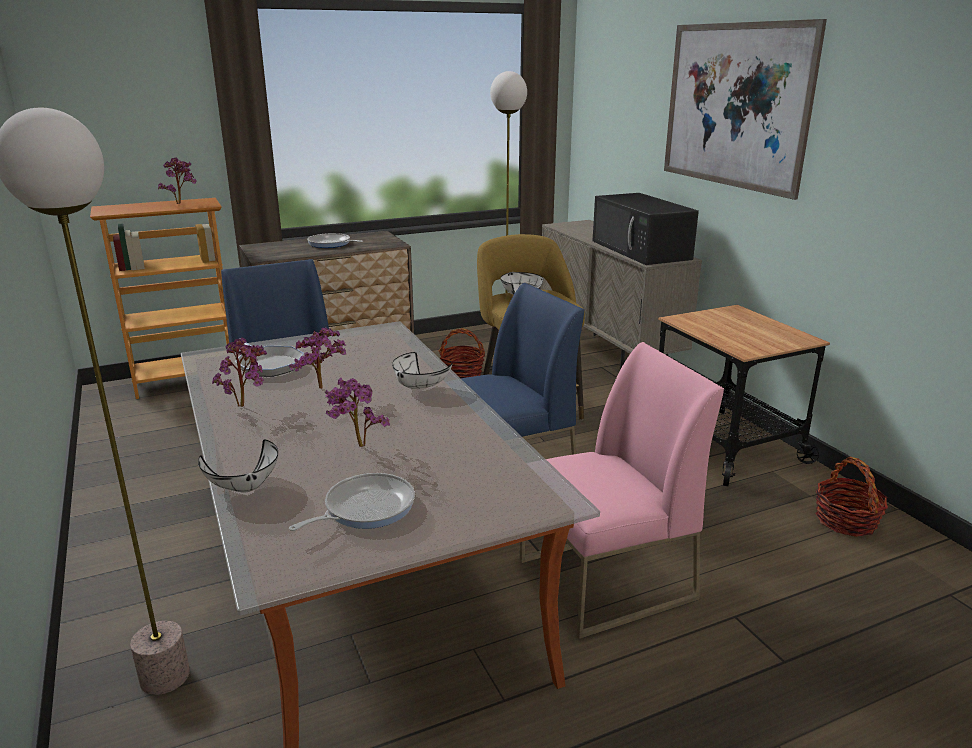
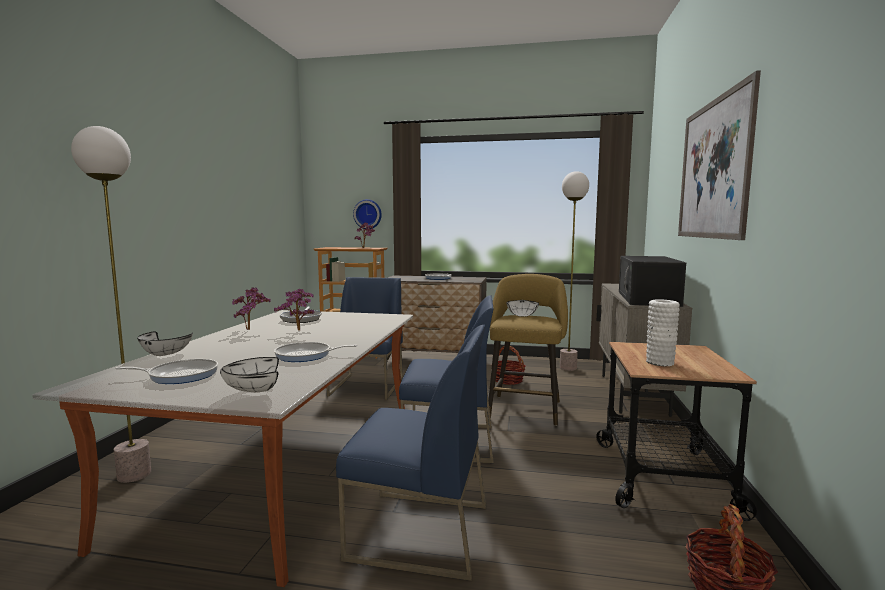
camera: 35 degrees right, 15 degrees down
potted plant [325,378,390,447] -> none
white bowl [392,352,453,389] -> white bowl moved to [220,357,279,392]
pink chair [520,342,724,639] -> blue chair [336,325,486,581]
none -> frying pan [274,342,357,362]
none -> wall clock [353,199,382,229]
none -> white vase [646,300,680,366]

